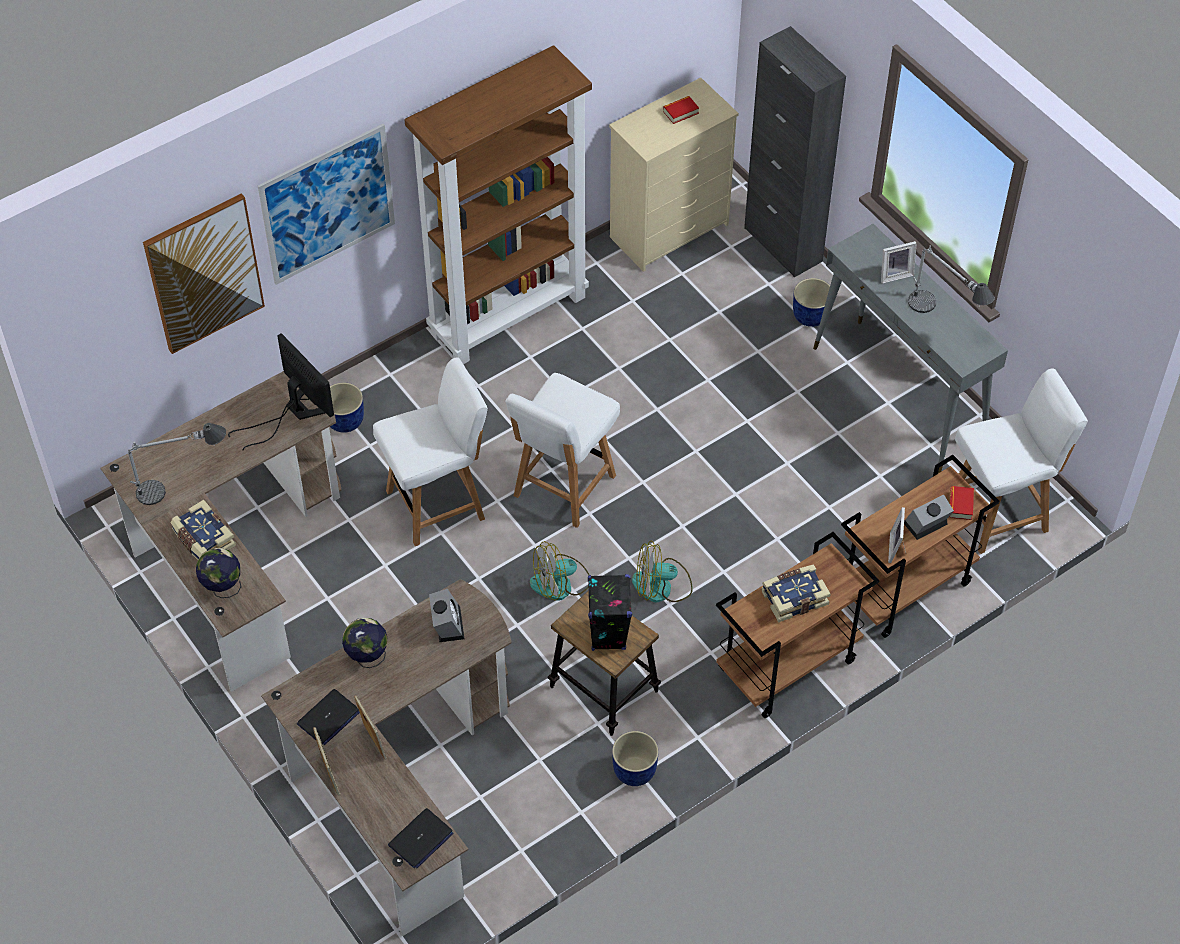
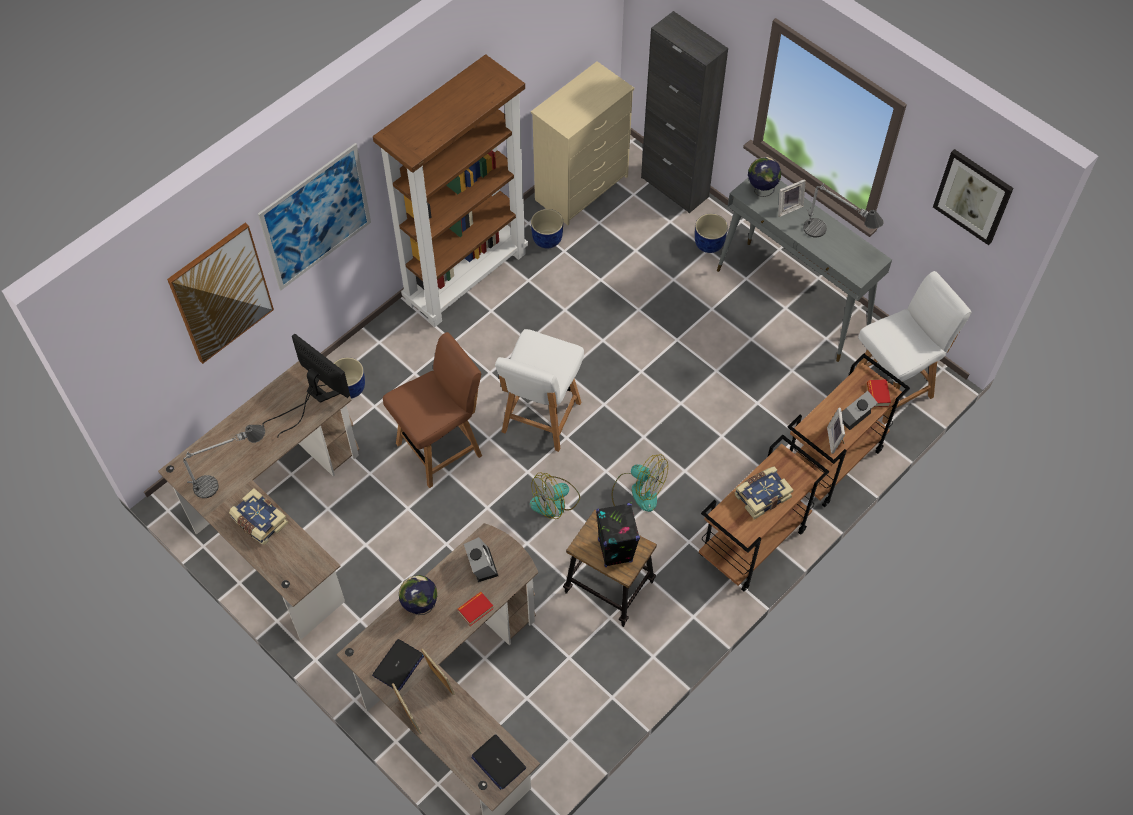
camera: 10 degrees left, 5 degrees up
globe [196,548,241,598] -> globe moved to [748,157,781,197]
white chair [373,358,488,546] -> brown chair [383,332,482,488]
laptop [388,808,454,868] -> laptop turned 105 degrees clockwise [471,734,526,790]
blue planter [612,731,659,786] -> blue planter moved to [531,209,563,248]
fan [632,541,693,603] -> fan turned 135 degrees counterclockwise [612,454,668,512]
book [663,96,699,124] -> book moved to [457,592,494,626]
none -> picture [933,149,1014,245]

